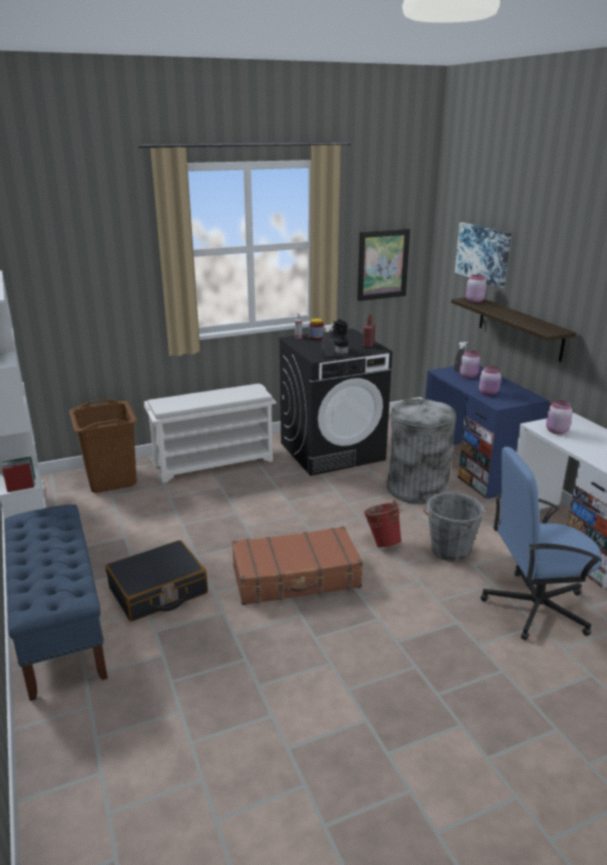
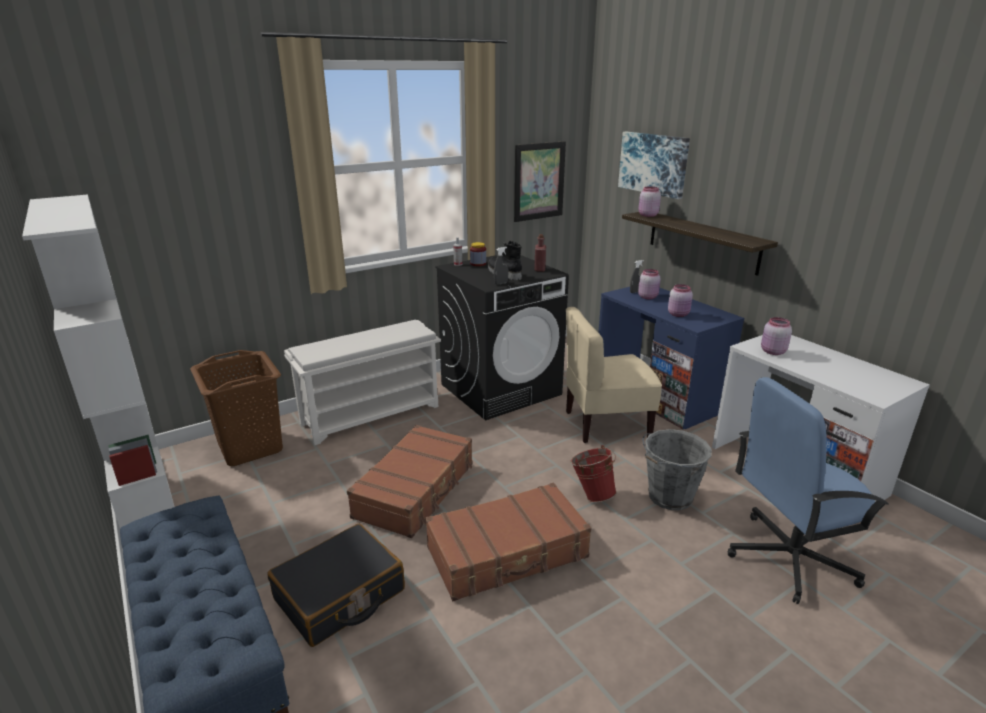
camera: 10 degrees left, 0 degrees up
grey trash can [387,399,456,504] -> beige chair [566,307,662,443]
none -> brown suitcase [347,425,473,538]

